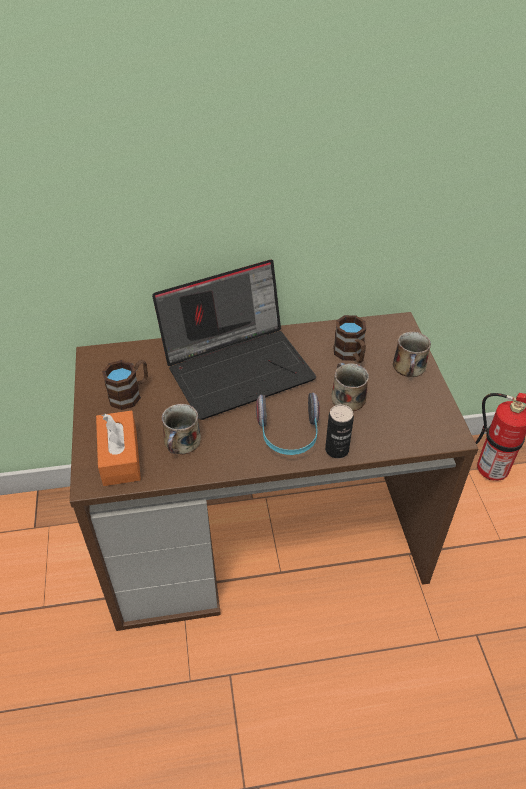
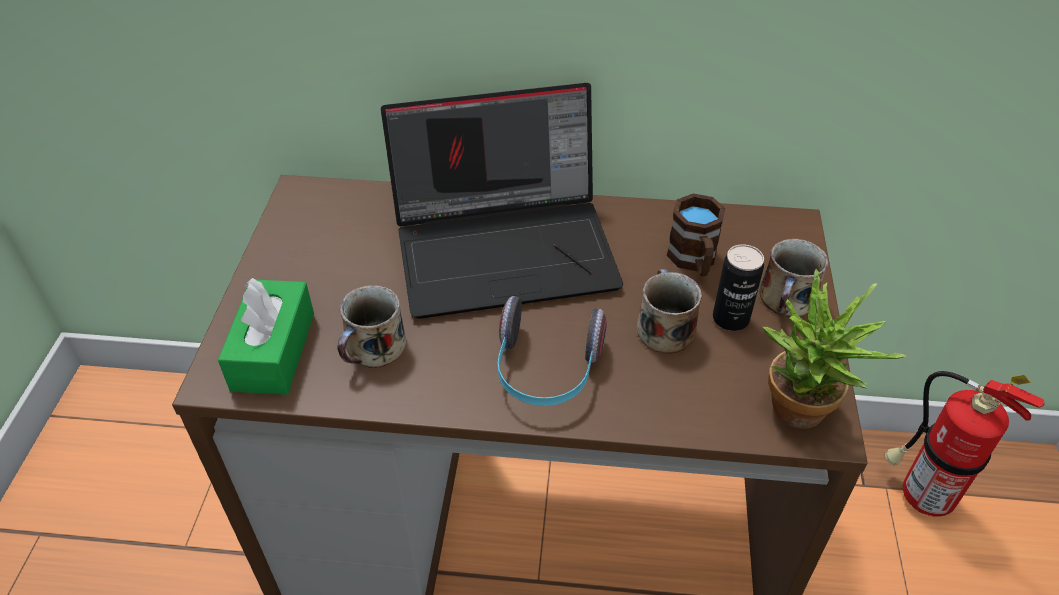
camera: 15 degrees right, 0 degrees up
orange tissue box [96,411,141,486] -> green tissue box [218,278,314,395]
brown mug [102,360,148,410] -> none
can [325,405,354,458] -> can moved to [713,244,764,331]
none -> potted plant [762,269,907,428]

